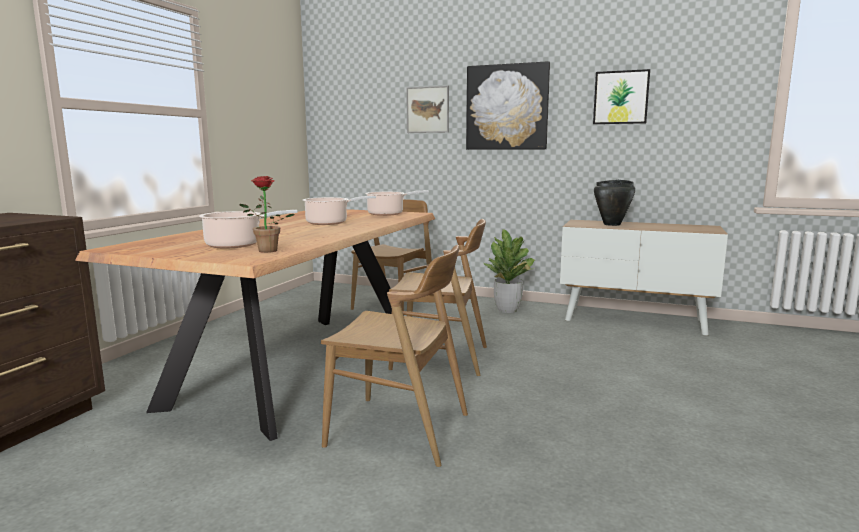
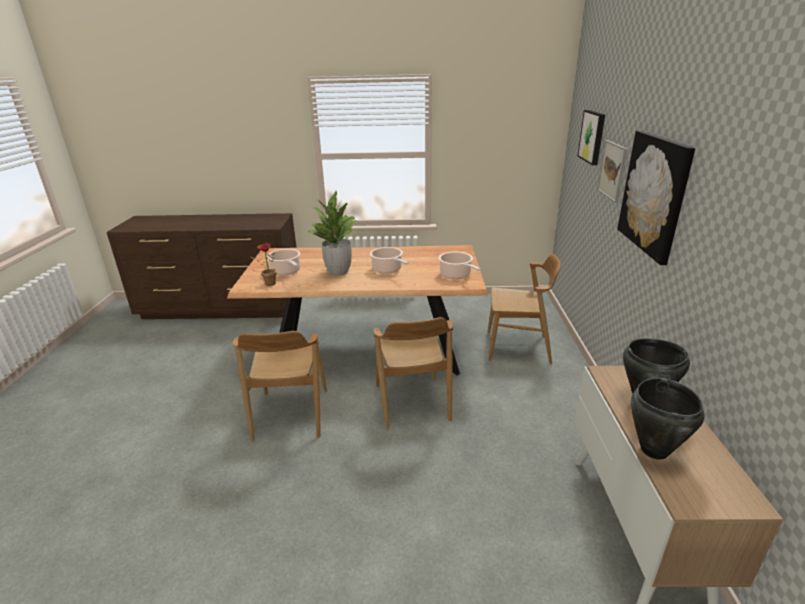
camera: 70 degrees right, 15 degrees up
potted plant [484,229,535,313] -> potted plant moved to [306,191,358,275]
picture [593,69,650,124] -> picture moved to [578,110,605,165]
none -> black cooking pot [631,378,704,459]

